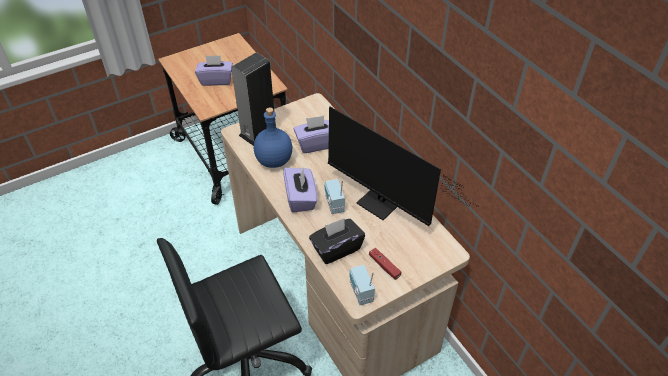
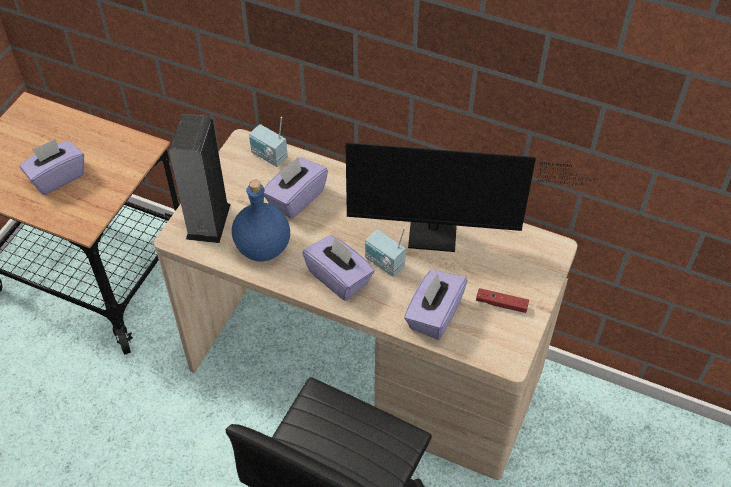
camera: 35 degrees left, 5 degrees up
black tissue box [309,218,365,264] -> purple tissue box [404,270,468,340]
radio [349,265,375,305] -> radio moved to [249,117,288,167]

